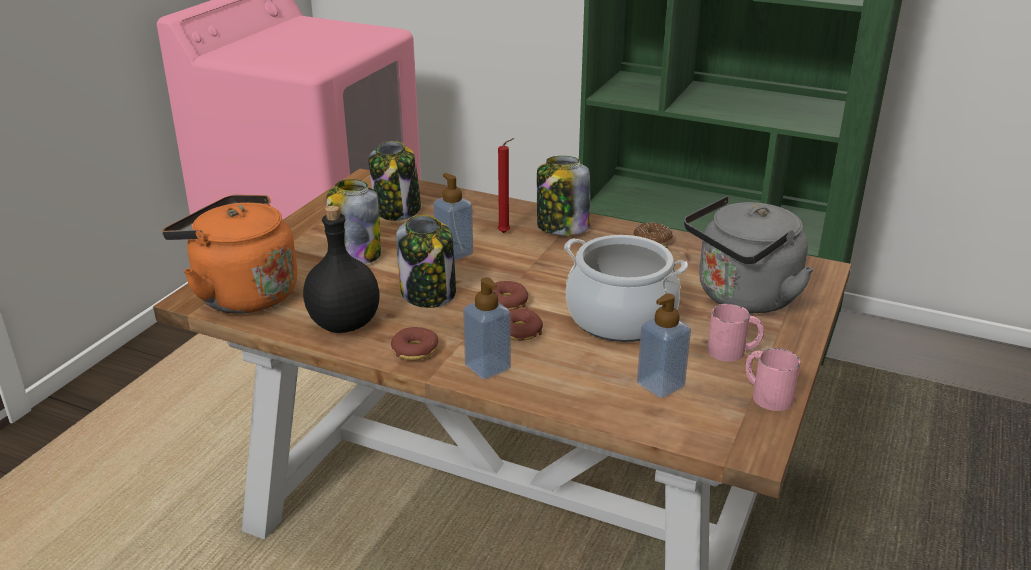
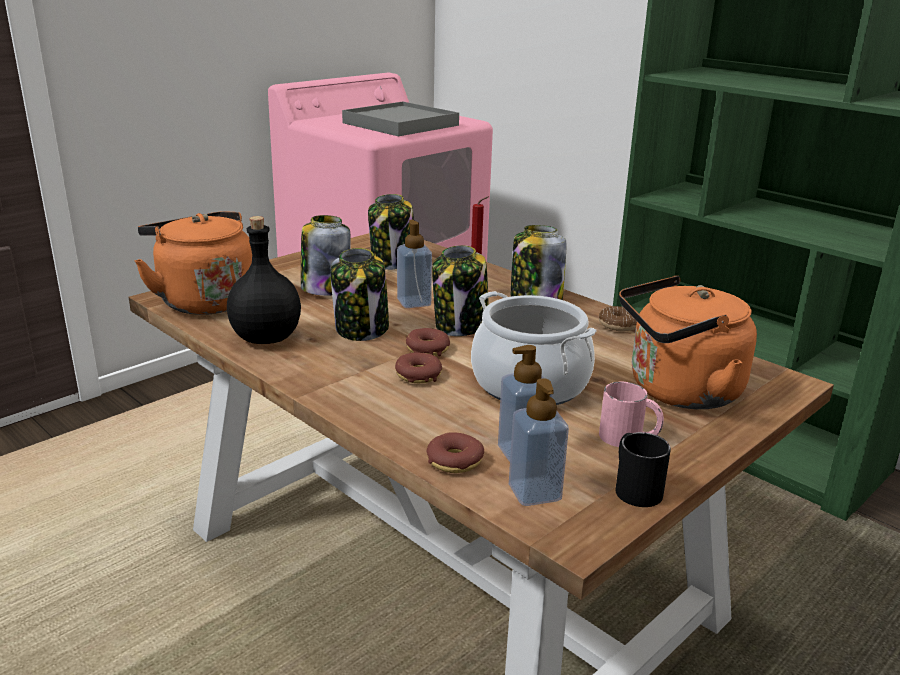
camera: 20 degrees right, 5 degrees down
donut [391,327,438,361] -> donut moved to [427,432,484,473]
soap dispenser [463,277,511,380] -> soap dispenser moved to [509,378,569,506]
grey kettle [684,196,814,313] -> orange kettle [619,276,757,409]
pink mug [745,348,800,411] -> black mug [616,432,671,507]
none -> grey tray [342,102,459,136]
none -> jar [432,245,489,336]

